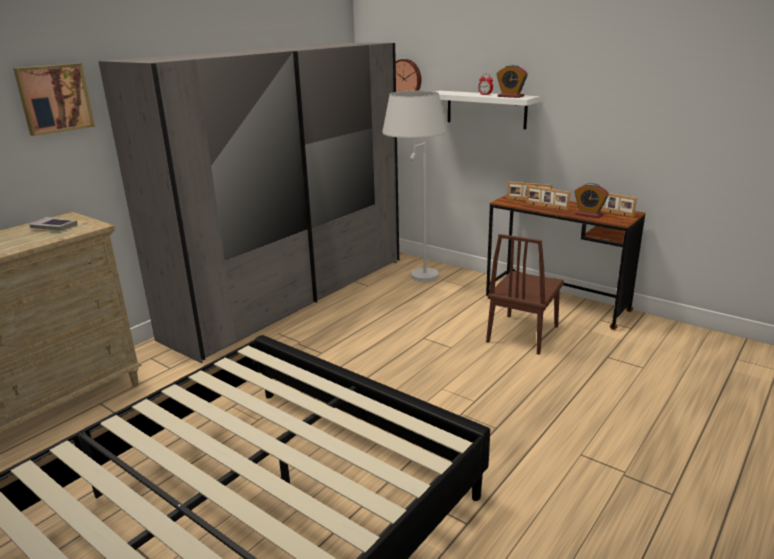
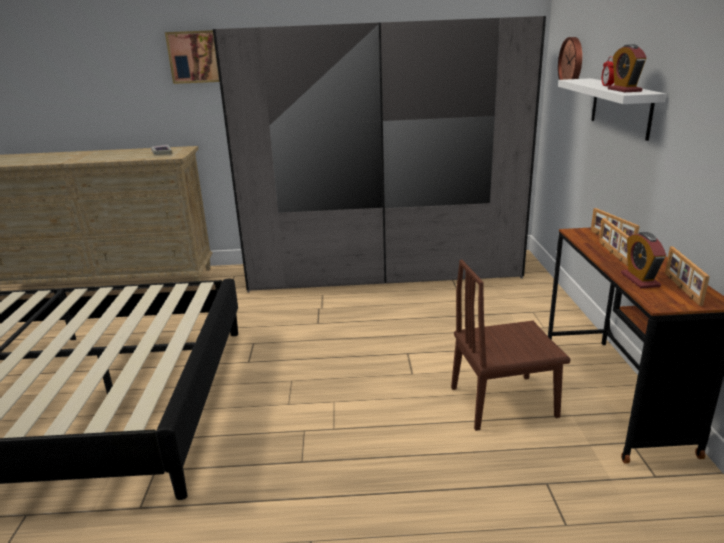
camera: 50 degrees right, 0 degrees up
white floor lamp [382,90,446,282] -> none

